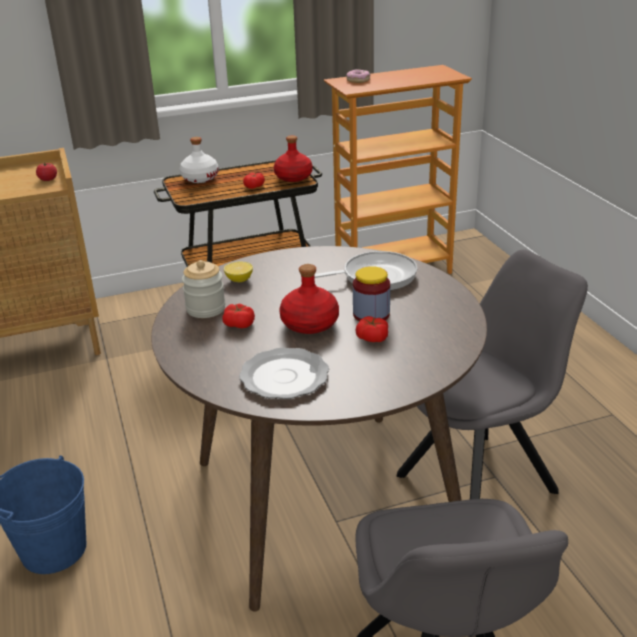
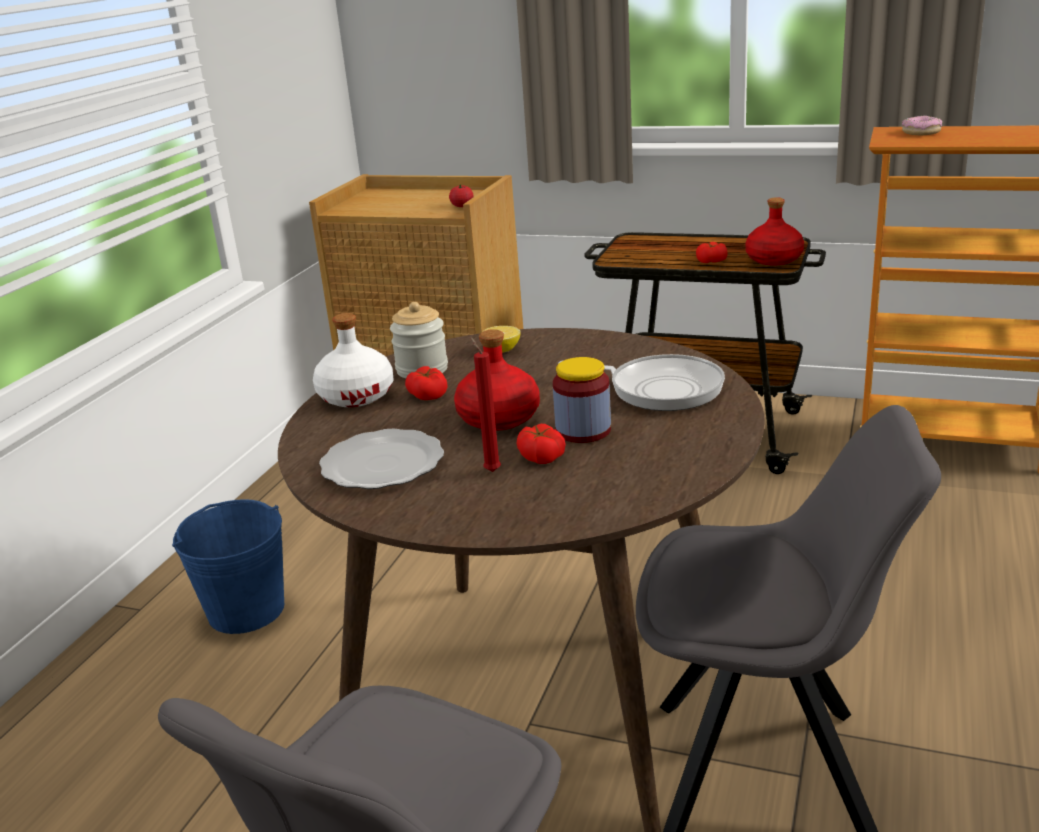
camera: 40 degrees right, 5 degrees down
white bottle [179,137,219,183] -> white bottle moved to [313,313,393,407]
none -> red candle [470,337,501,472]

